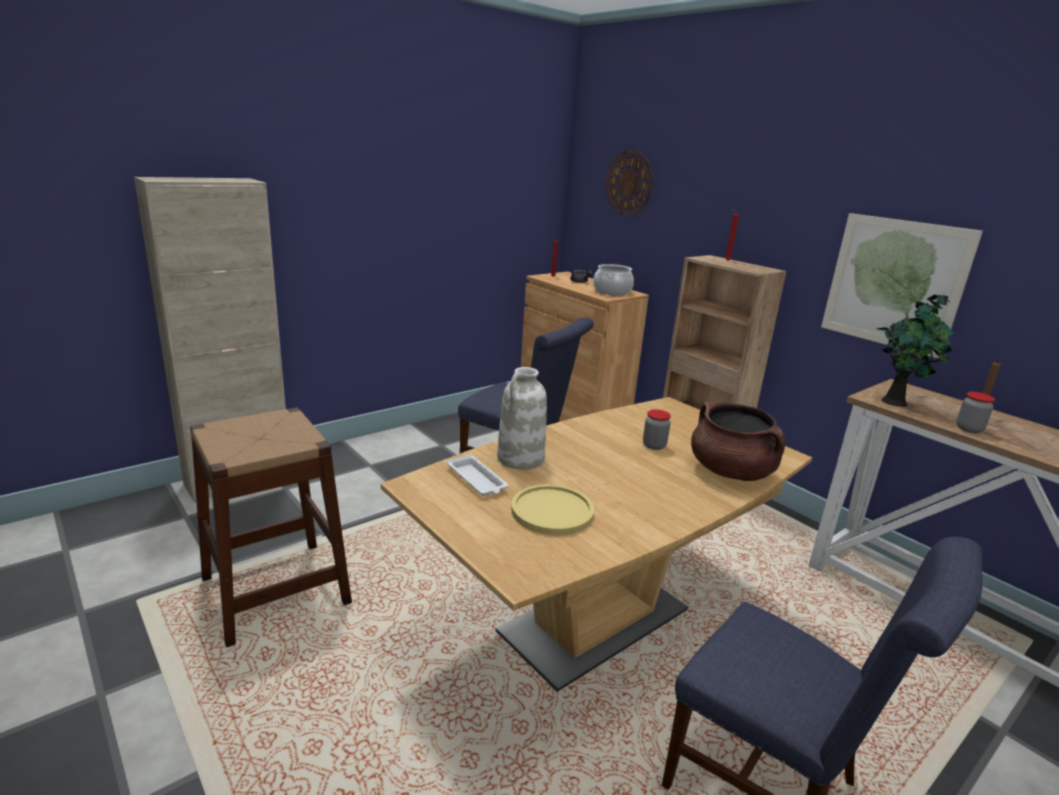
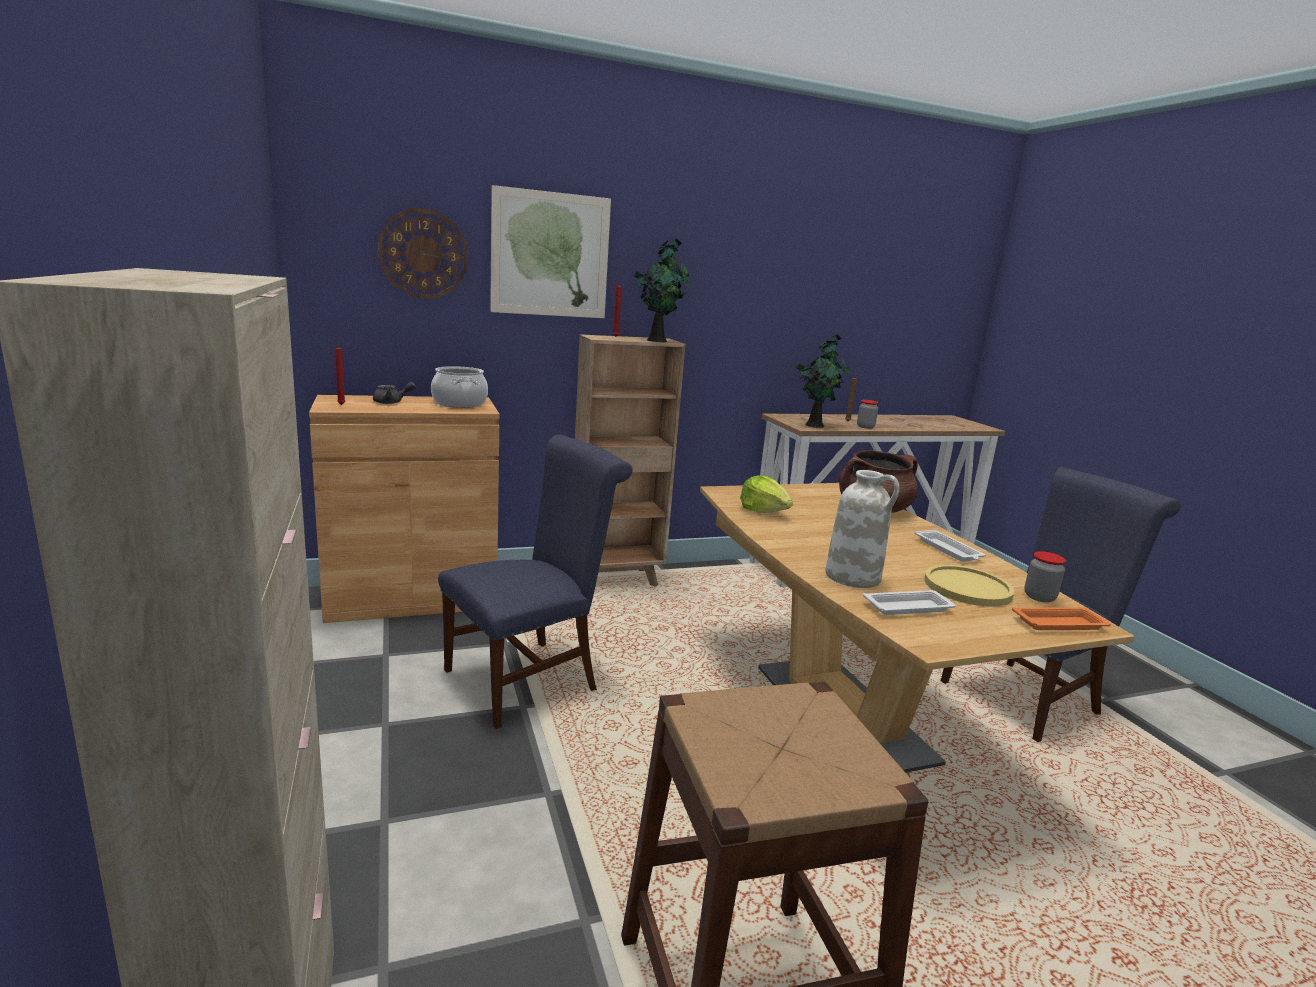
camera: 70 degrees left, 5 degrees down
jar [643,409,671,450] -> jar moved to [1024,551,1066,603]
picture [821,213,983,358] -> picture moved to [490,185,611,318]
none -> potted plant [634,238,689,342]
none -> lettuce [740,476,793,513]
none -> white tray [915,530,985,561]
none -> orange tray [1012,607,1111,630]

